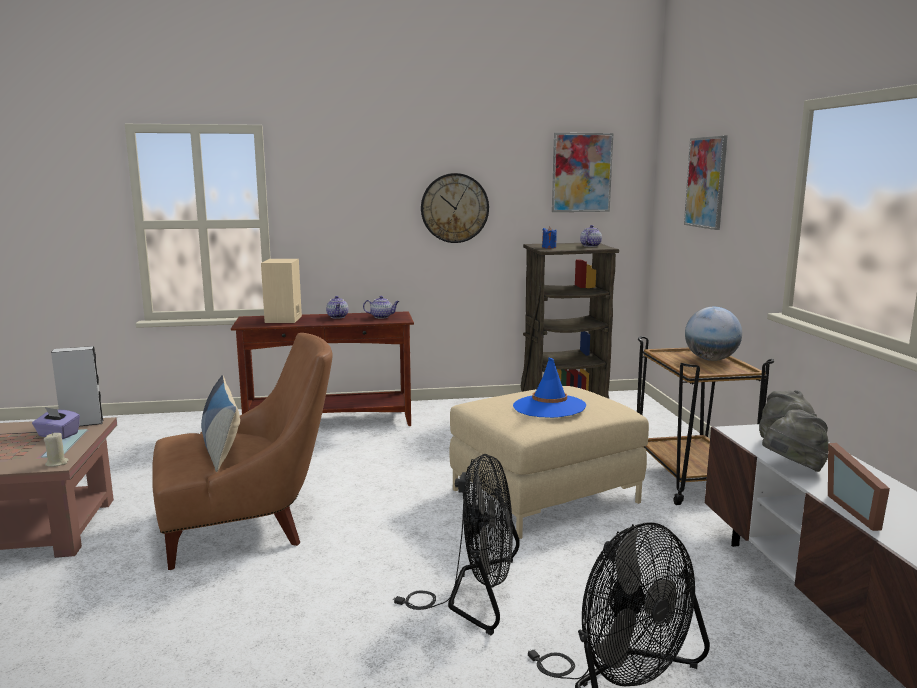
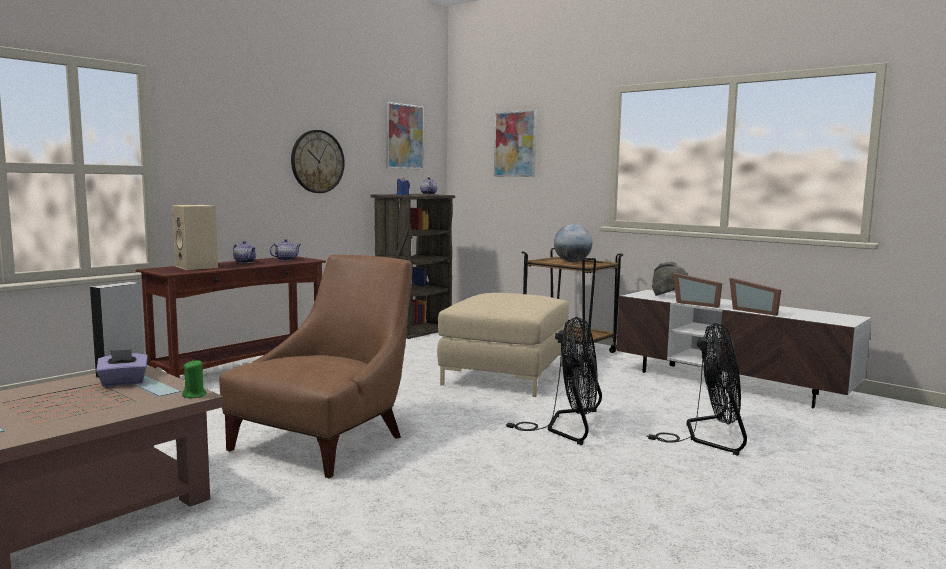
camera: 40 degrees left, 5 degrees down
beige candle [44,432,69,467] -> green candle [182,360,207,398]
pillow [201,375,240,472] -> none
black fan [394,454,520,636] -> black fan turned 45 degrees clockwise [505,317,602,445]
blue hat [513,357,586,418] -> none
grey hat [762,410,829,472] -> picture frame [673,273,722,308]

